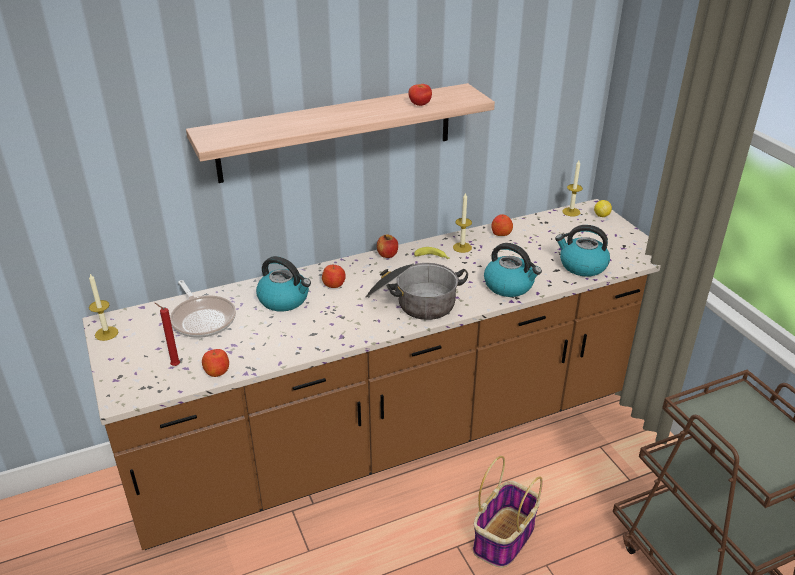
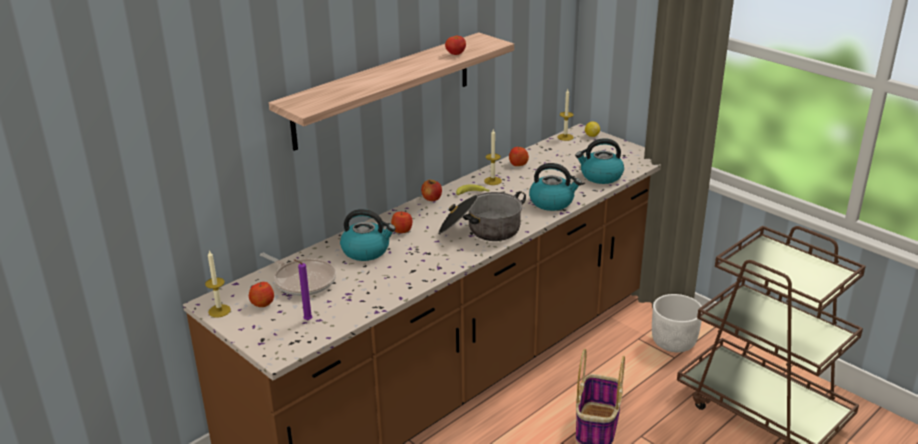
camera: 20 degrees left, 5 degrees down
red candle [155,303,180,366] -> purple candle [293,259,312,320]
apple [202,349,229,377] -> apple moved to [249,282,274,307]
none -> white planter [652,294,702,352]

